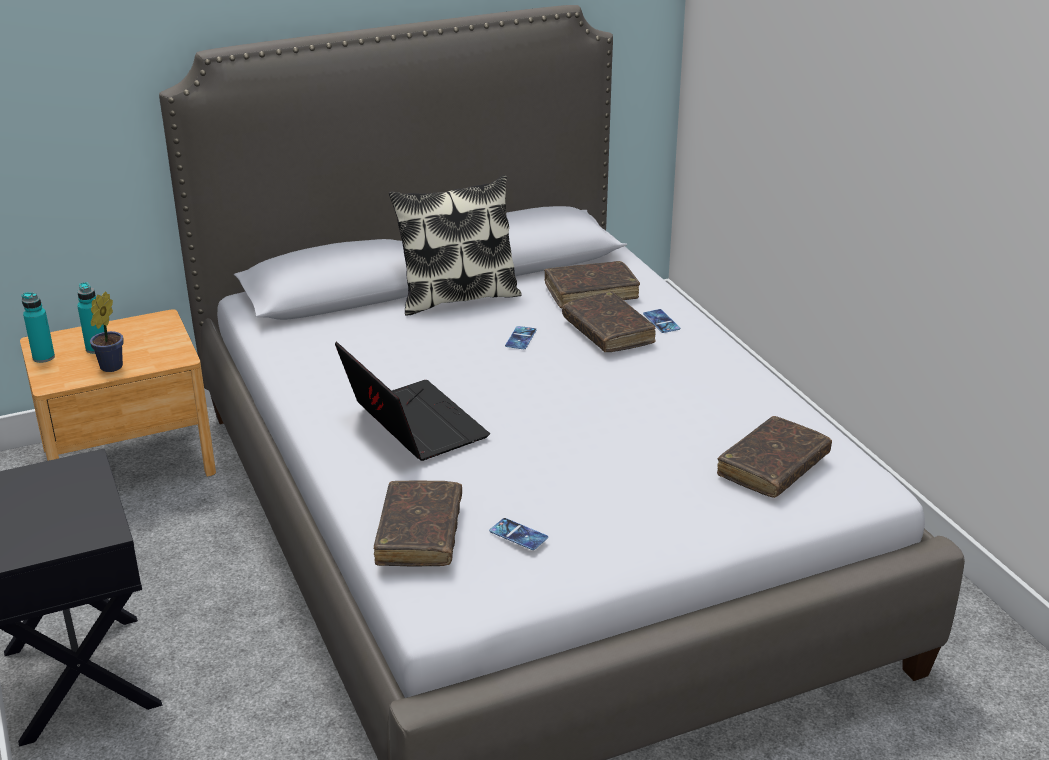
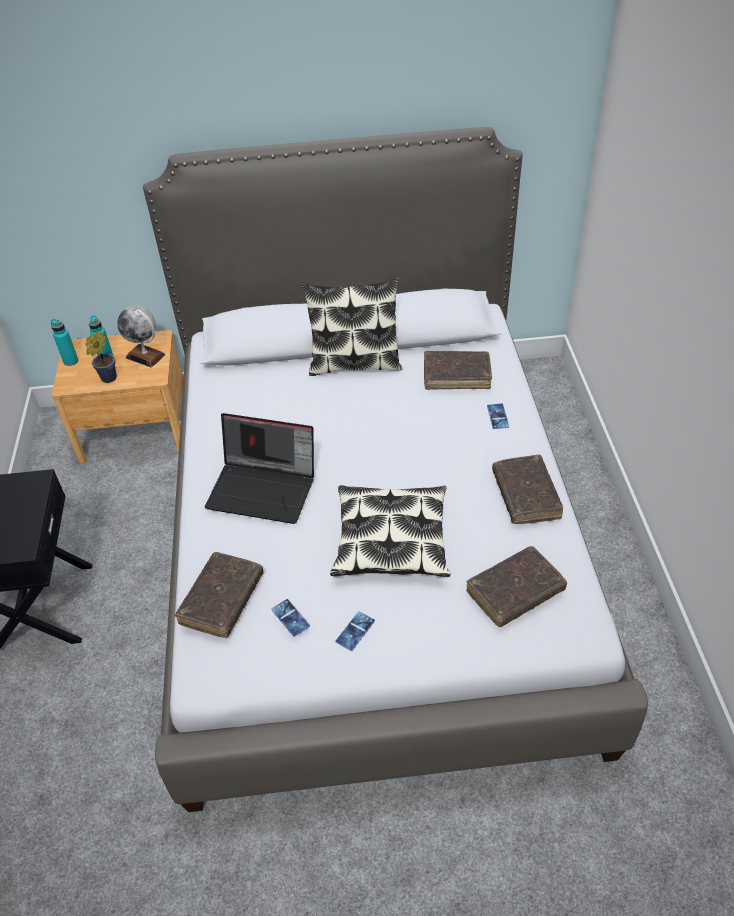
camera: 20 degrees right, 15 degrees up
laptop [335,341,490,461] -> laptop turned 120 degrees clockwise [205,413,314,524]
phone [505,326,537,349] -> phone moved to [335,612,375,651]
brown book [562,291,656,352] -> brown book moved to [492,455,563,524]
none -> globe [117,306,166,368]
none -> pillow [330,485,450,577]

